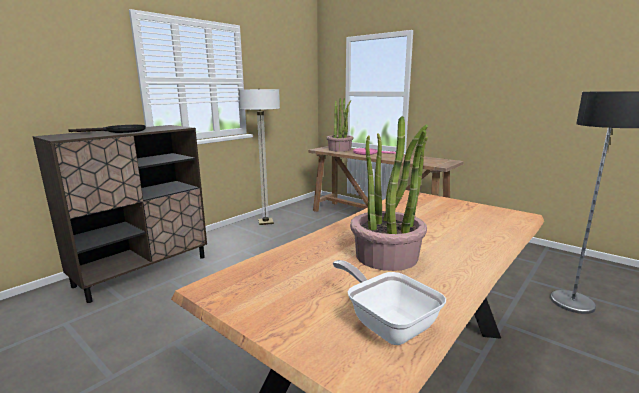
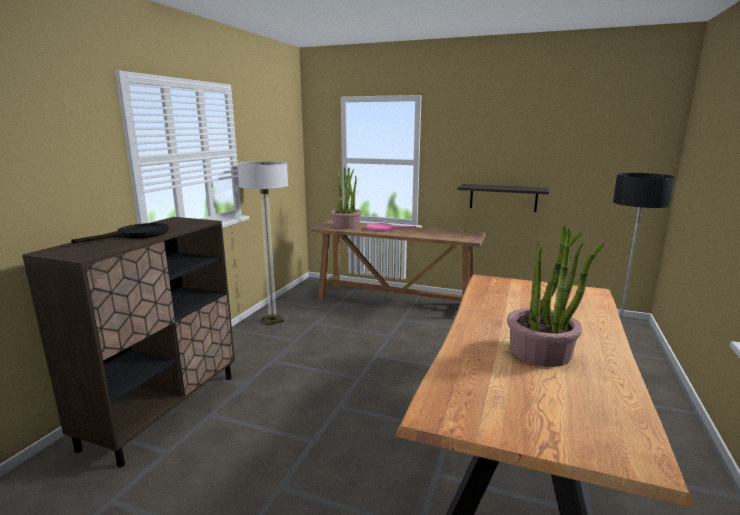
camera: 20 degrees left, 0 degrees up
frying pan [333,260,446,345] -> none
none -> shelf [457,184,549,212]

